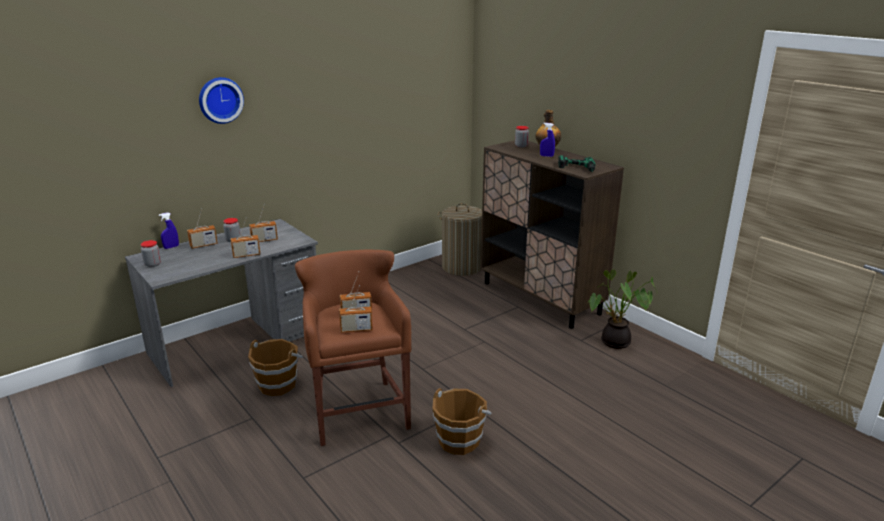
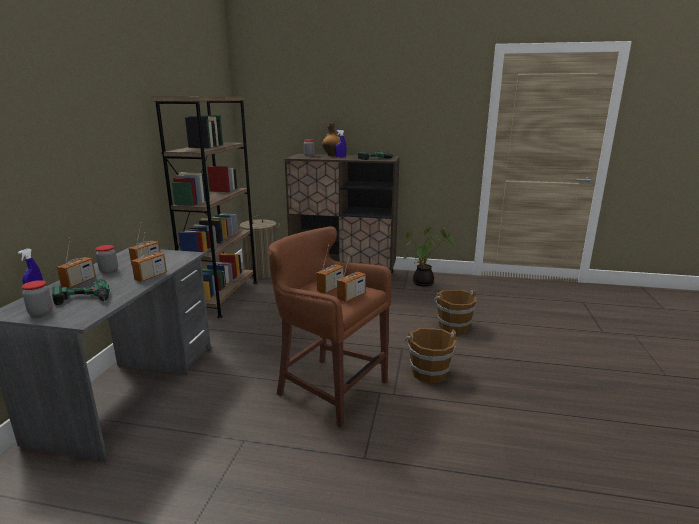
camera: 40 degrees left, 5 degrees down
wall clock [199,77,244,124] -> none
brown bucket [248,339,303,396] -> brown bucket moved to [432,289,476,334]
none -> power drill [52,279,110,305]
none -> brown bookcase [151,97,258,318]

